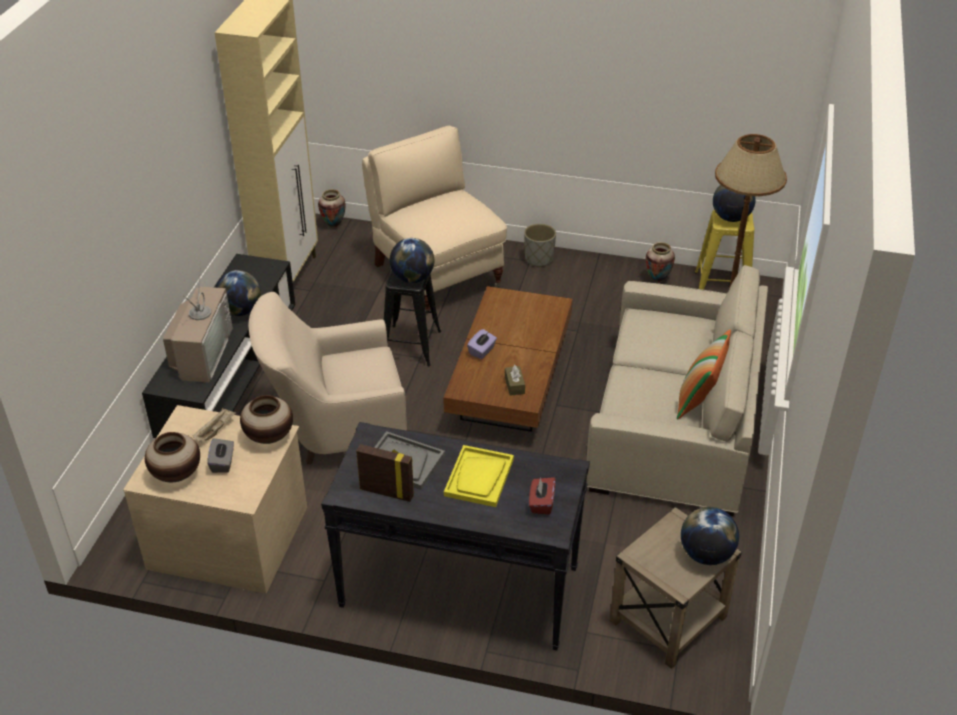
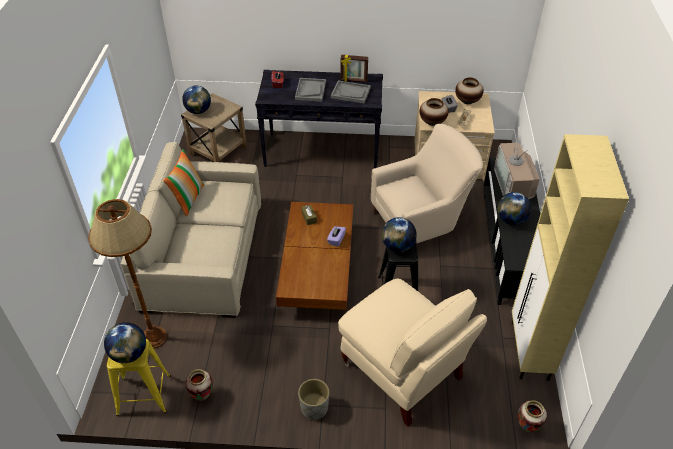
camera: 170 degrees right, 5 degrees up
yellow tray [444,445,514,507] -> grey tray [295,78,326,102]

